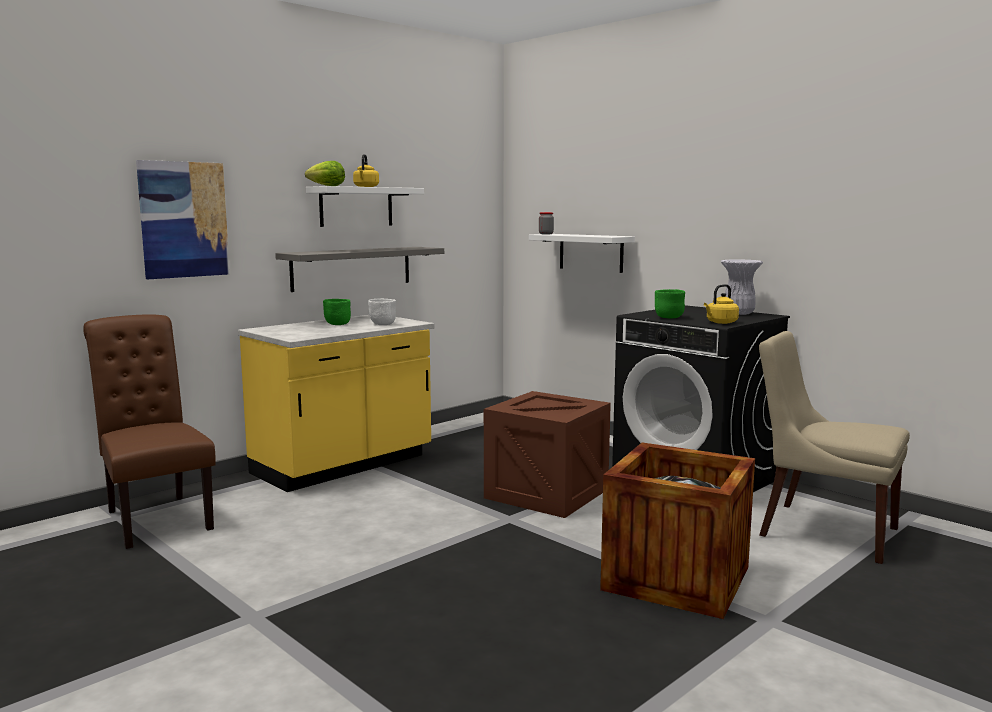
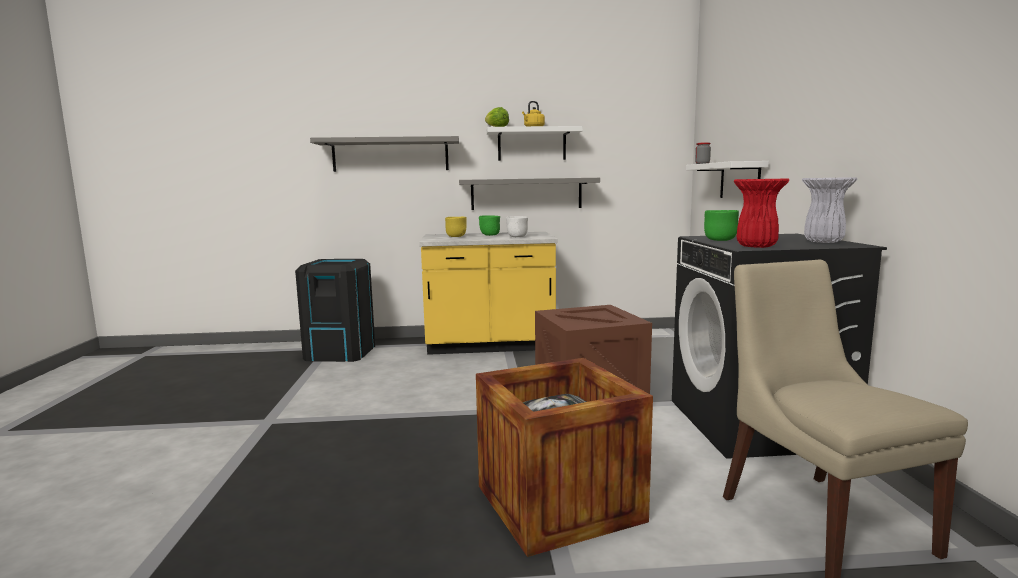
camera: 40 degrees right, 0 degrees up
brown chair [83,314,216,549] -> black trash can [295,259,375,362]
picture [136,160,230,279] -> grey shelf [310,136,459,172]
yellow kettle [704,284,739,324] -> red vase [734,178,789,248]
none -> yellow bowl [445,217,467,237]

